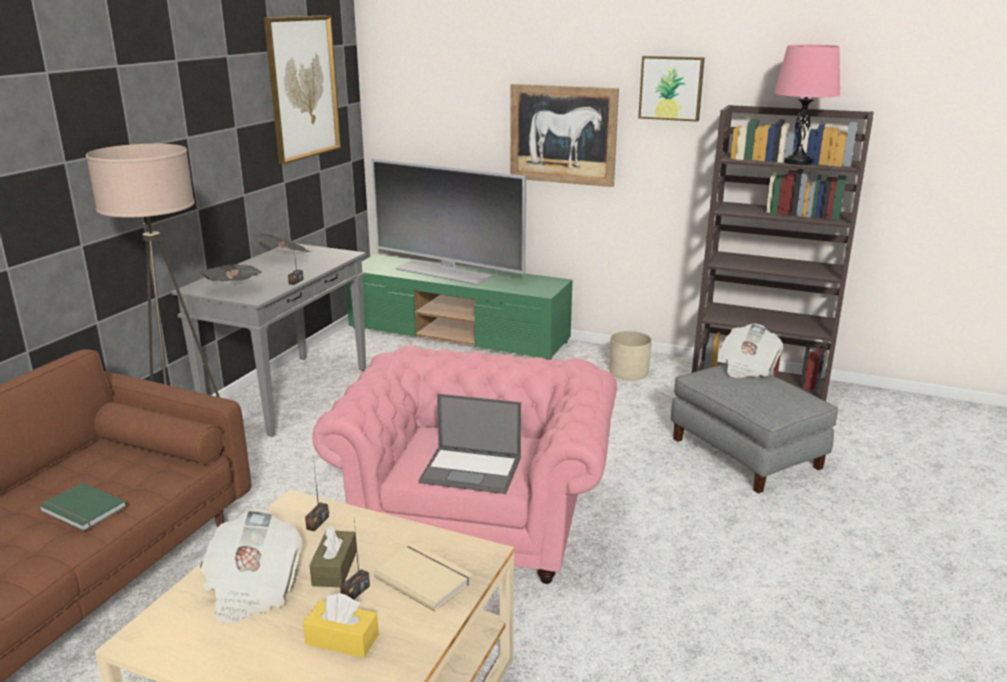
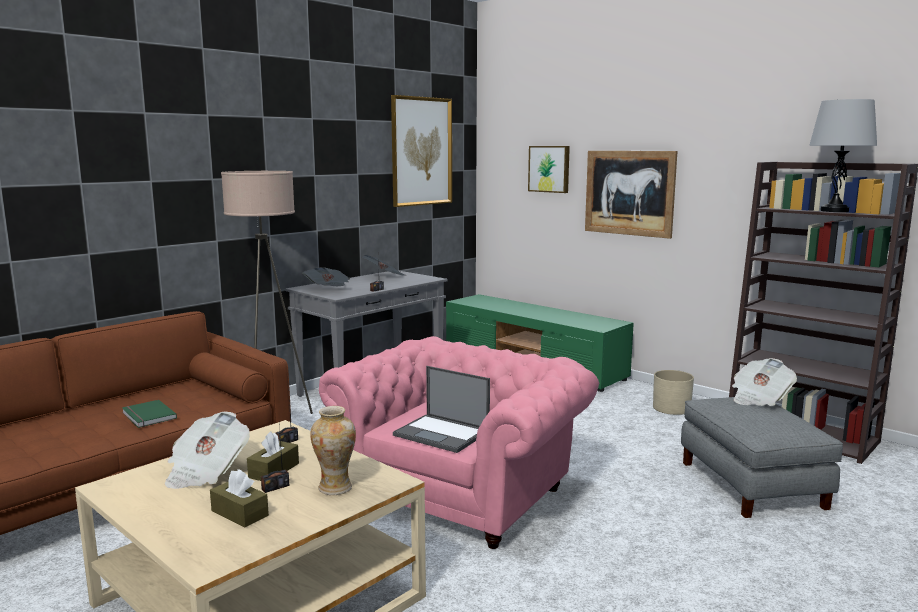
camera: 20 degrees right, 10 degrees down
yellow tissue box [303,593,379,658] -> brown tissue box [210,469,269,527]
television [371,158,526,285] -> none
beige book [374,543,473,611] -> vase [310,406,356,495]
picture [638,56,705,122] -> picture moved to [528,146,570,193]
pink table lamp [774,45,840,165] -> grey table lamp [809,99,877,212]

